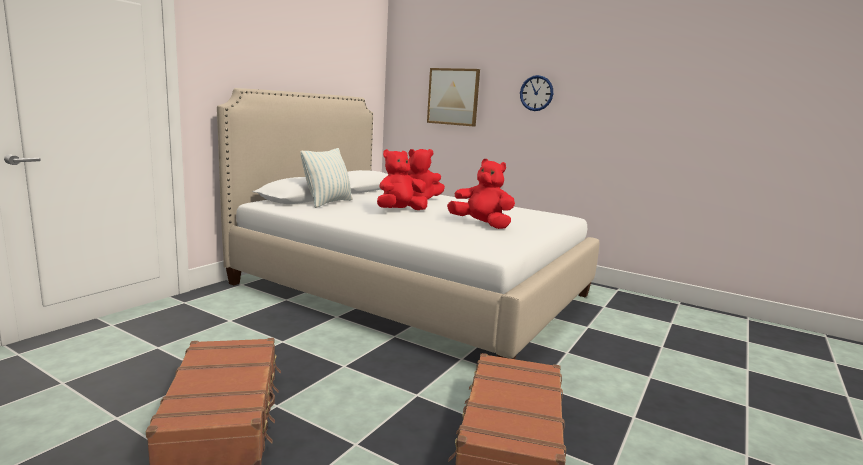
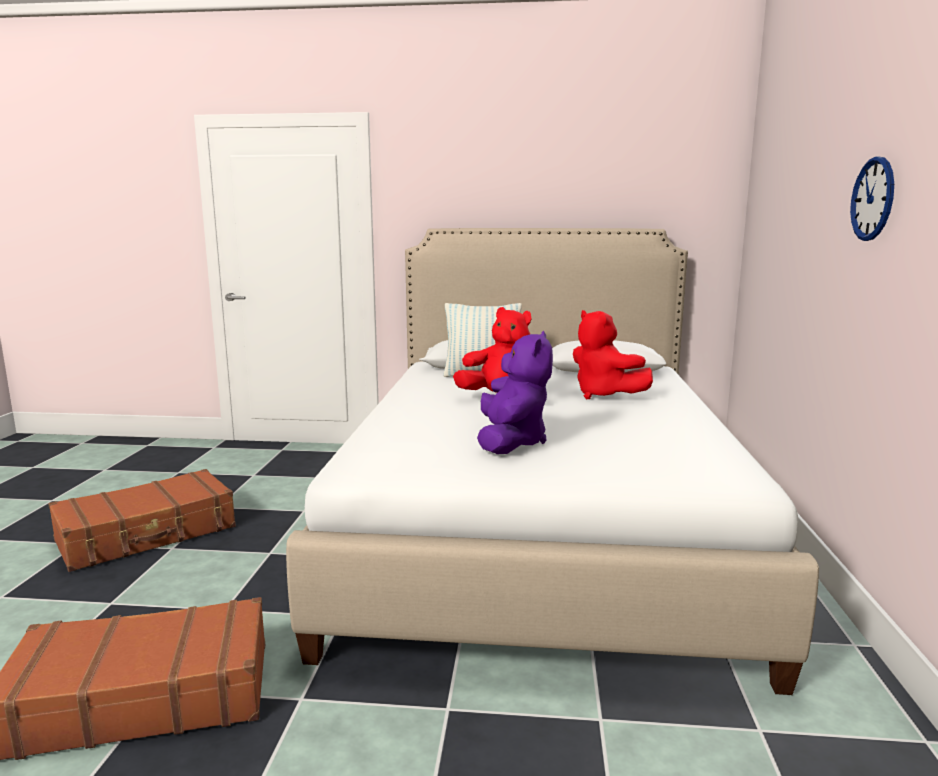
camera: 65 degrees right, 0 degrees up
picture [427,68,480,127] -> none
red plush toy [447,159,515,229] -> purple plush toy [477,331,553,454]

